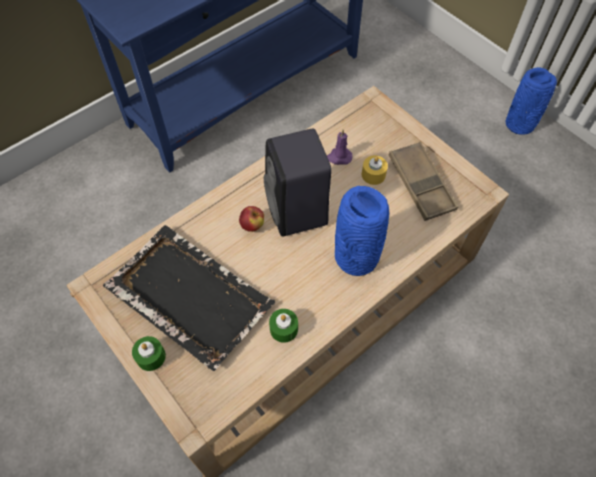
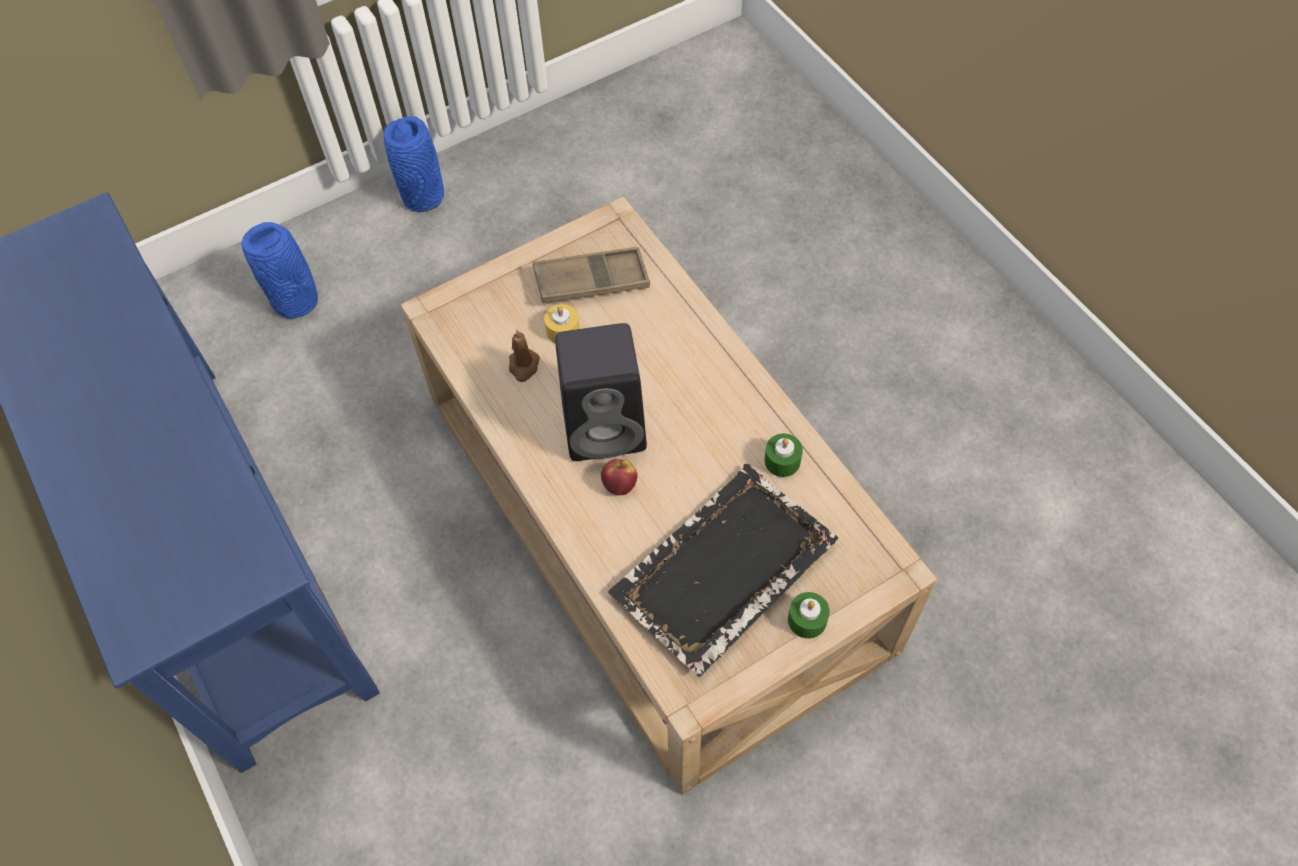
camera: 80 degrees left, 0 degrees up
purple candle [327,130,353,165] -> brown candle [509,330,540,382]
blue vase [335,186,389,276] -> blue vase moved to [242,222,318,319]

